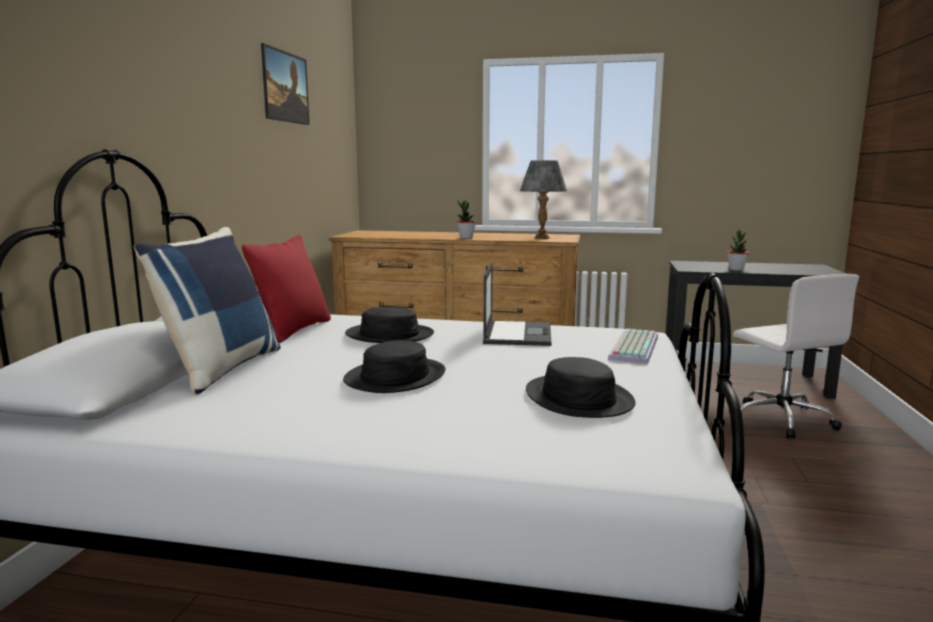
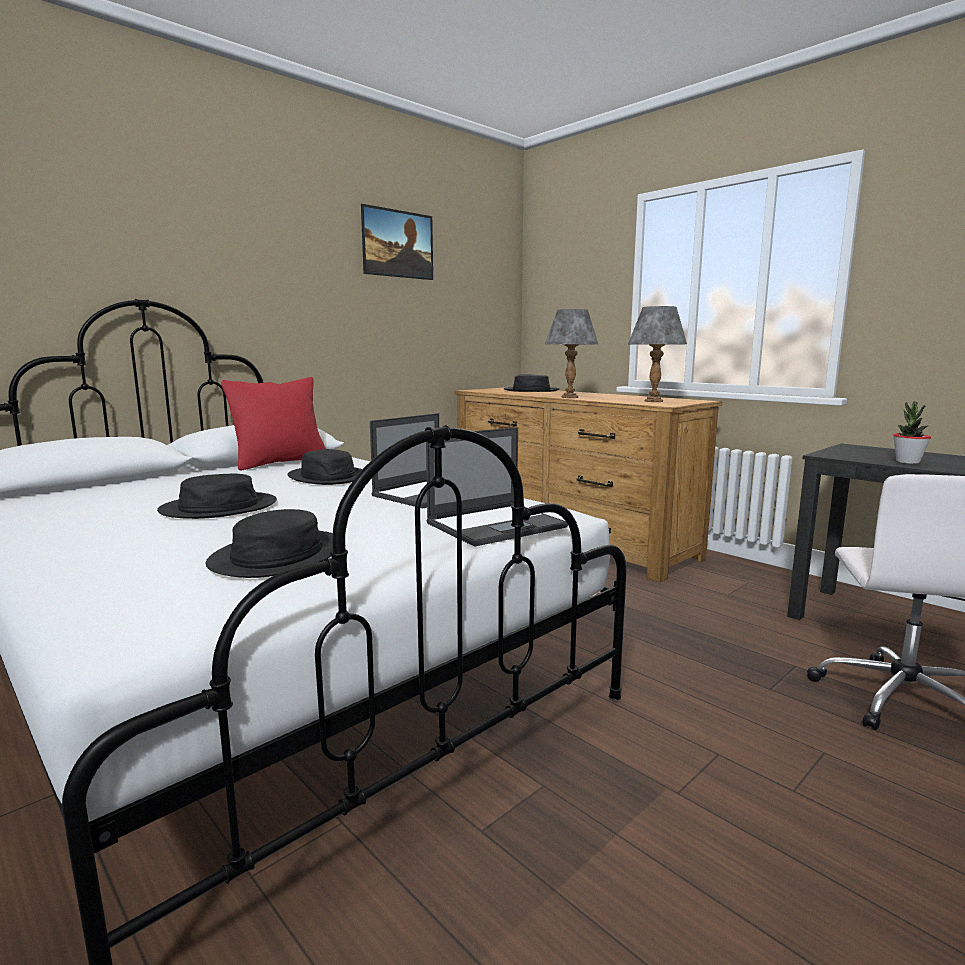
camera: 35 degrees right, 0 degrees up
blue pillow [134,227,281,395] -> none
potted plant [457,200,476,239] -> grey table lamp [545,309,598,398]
keyboard [608,329,658,364] -> laptop [426,427,568,547]
none -> black hat [504,374,560,392]

